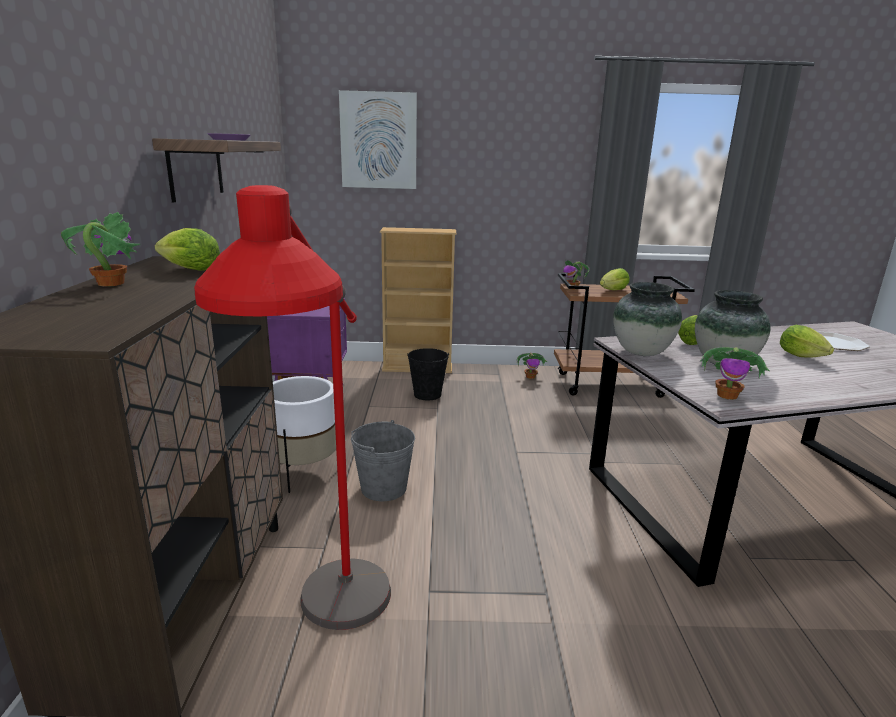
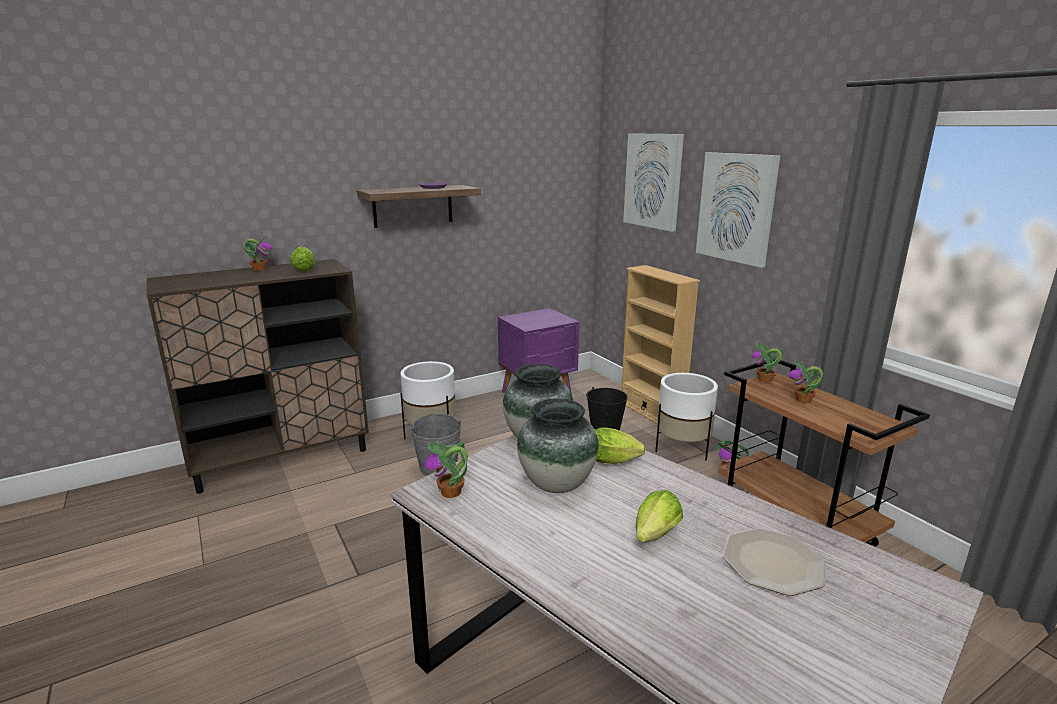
camera: 60 degrees right, 0 degrees up
red floor lamp [194,185,391,630] -> none
lettuce [600,268,630,290] -> potted plant [788,360,823,403]
none -> white planter [655,373,718,461]
none -> picture [696,152,780,268]

